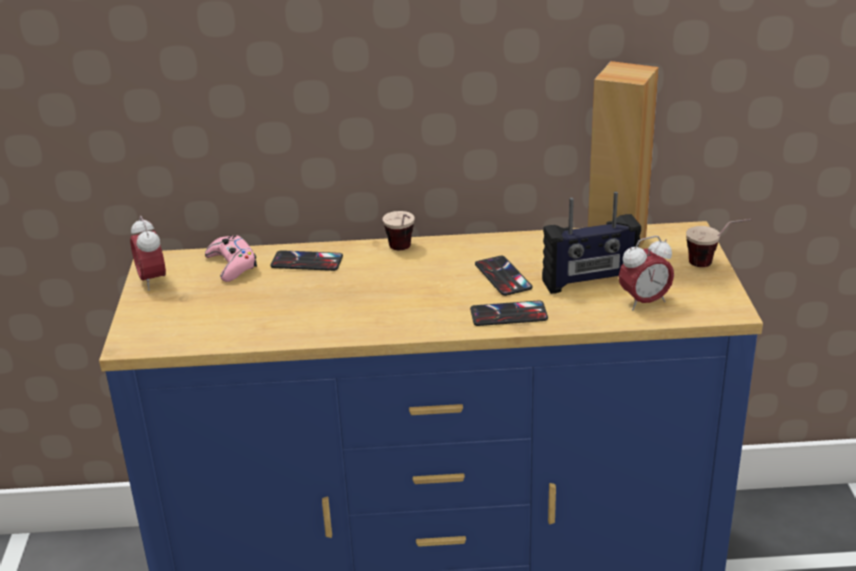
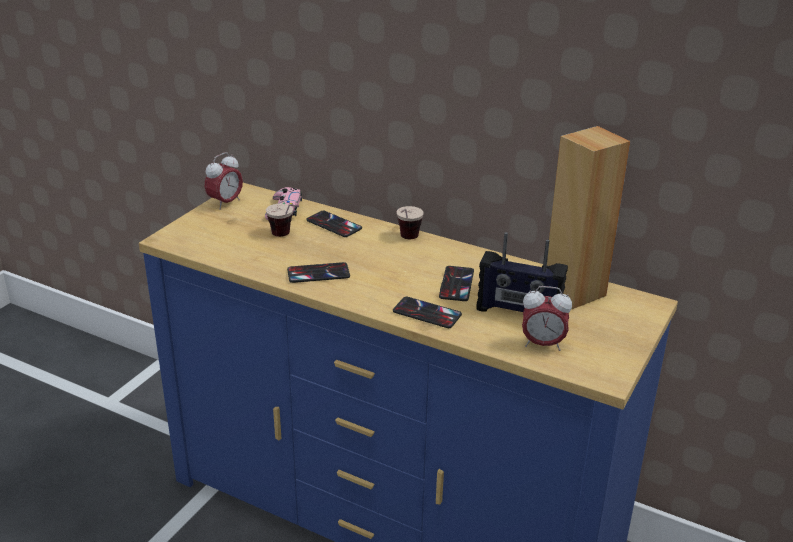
camera: 30 degrees right, 0 degrees up
alarm clock [130,216,166,291] -> alarm clock turned 150 degrees counterclockwise [205,152,243,210]
cup [686,219,752,267] -> cup moved to [266,204,299,237]
none -> phone [287,262,350,283]

